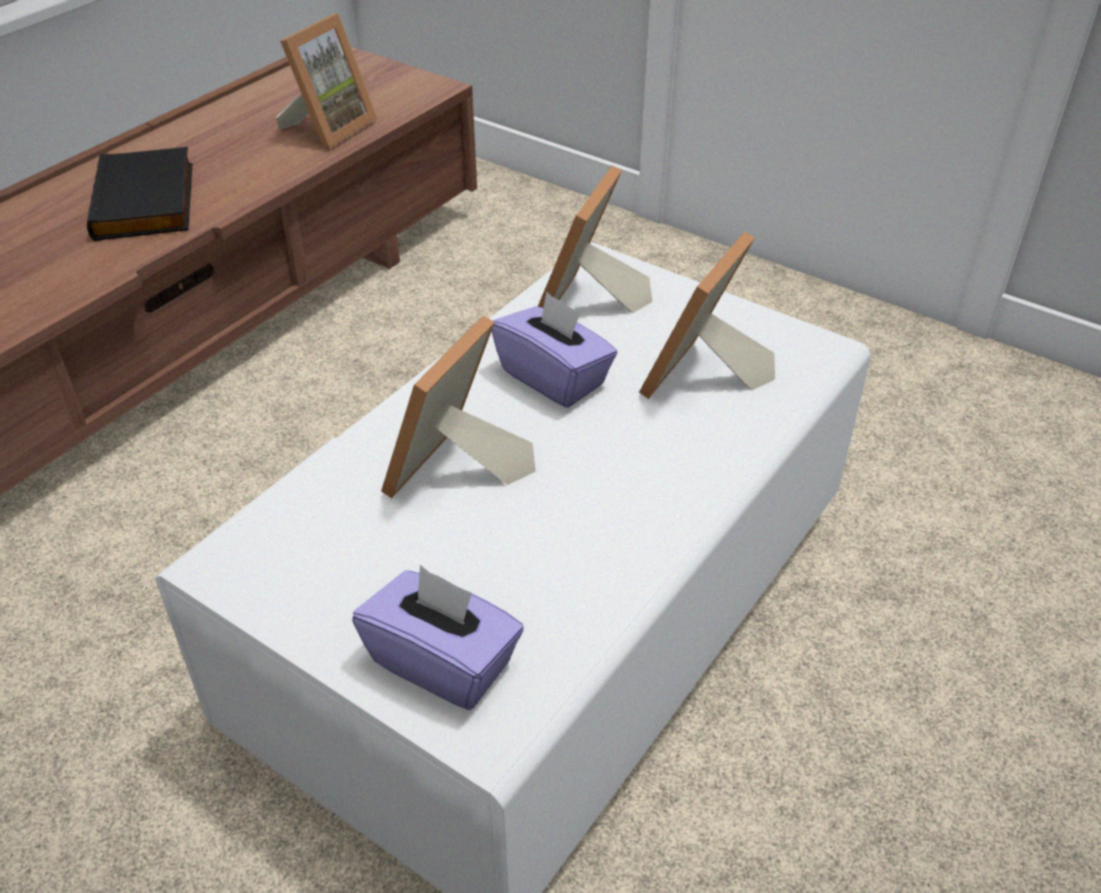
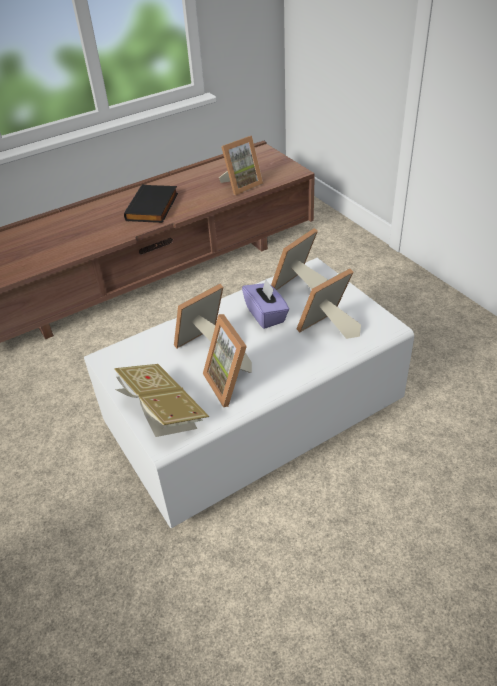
camera: 25 degrees right, 0 degrees up
purple tissue box [352,565,524,710] -> book [114,364,209,437]
none -> picture frame [203,314,252,407]

